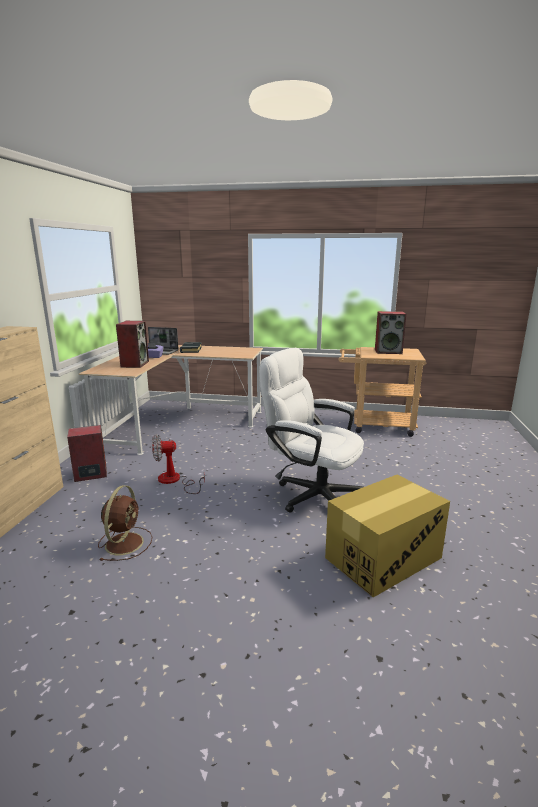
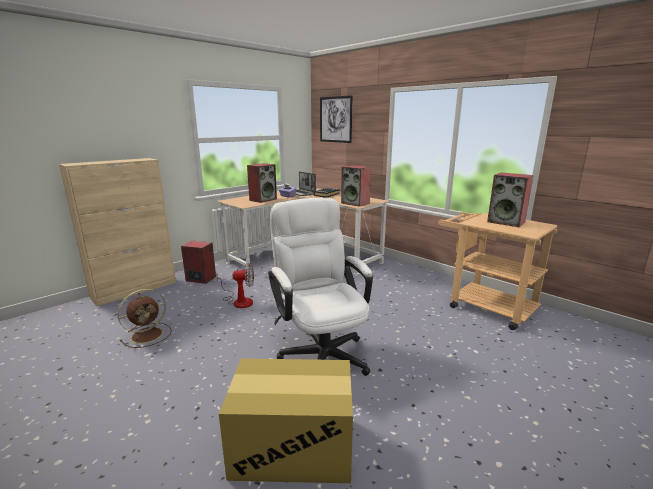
camera: 35 degrees right, 0 degrees up
fan [152,434,205,494] -> fan turned 150 degrees clockwise [217,263,254,308]
none -> picture [320,95,353,143]
none -> speaker [341,165,371,207]

